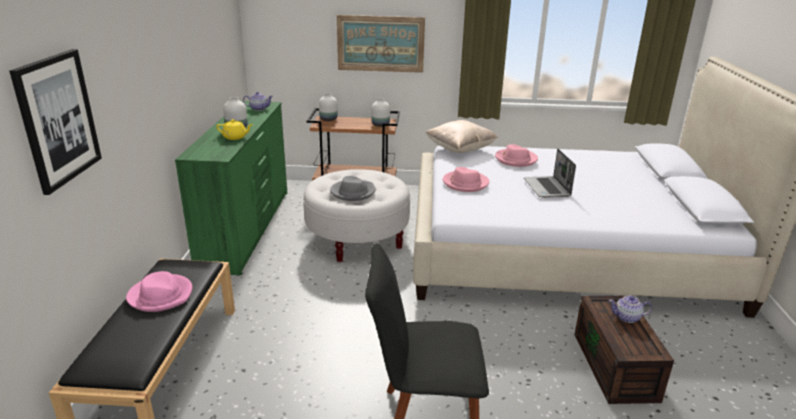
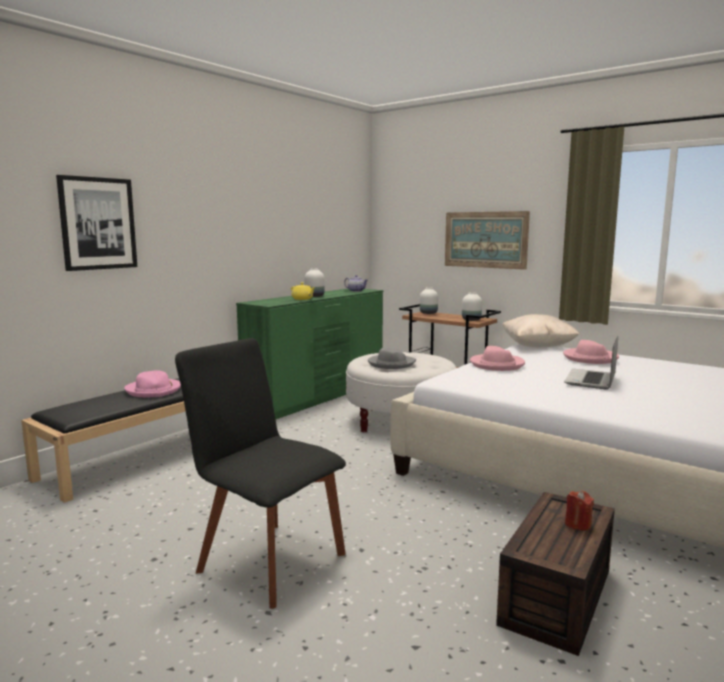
camera: 35 degrees right, 15 degrees down
teapot [609,296,652,323] -> red candle [565,491,594,531]

